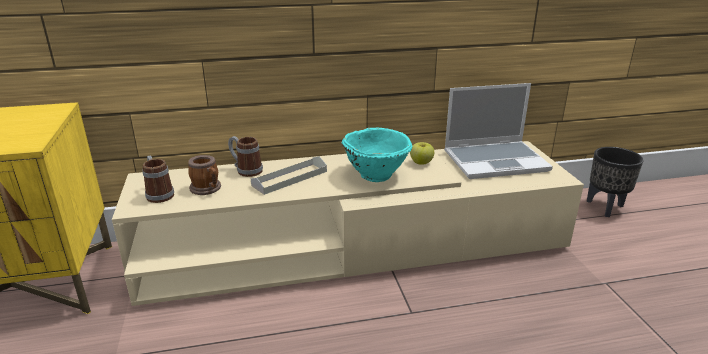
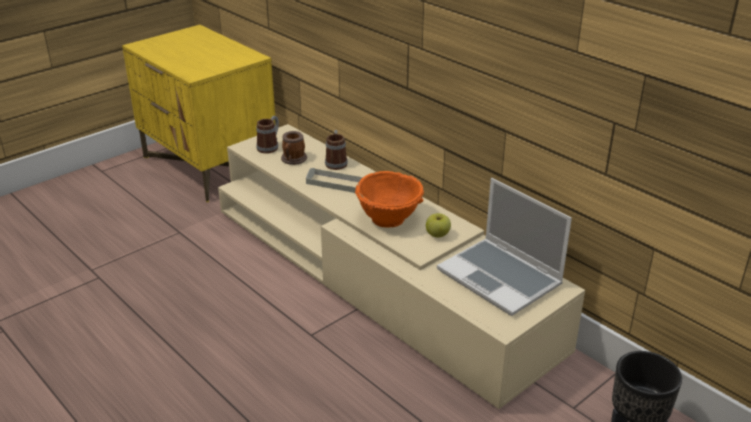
camera: 60 degrees right, 5 degrees up
turquoise bowl [342,128,413,182] -> orange bowl [355,171,424,227]

